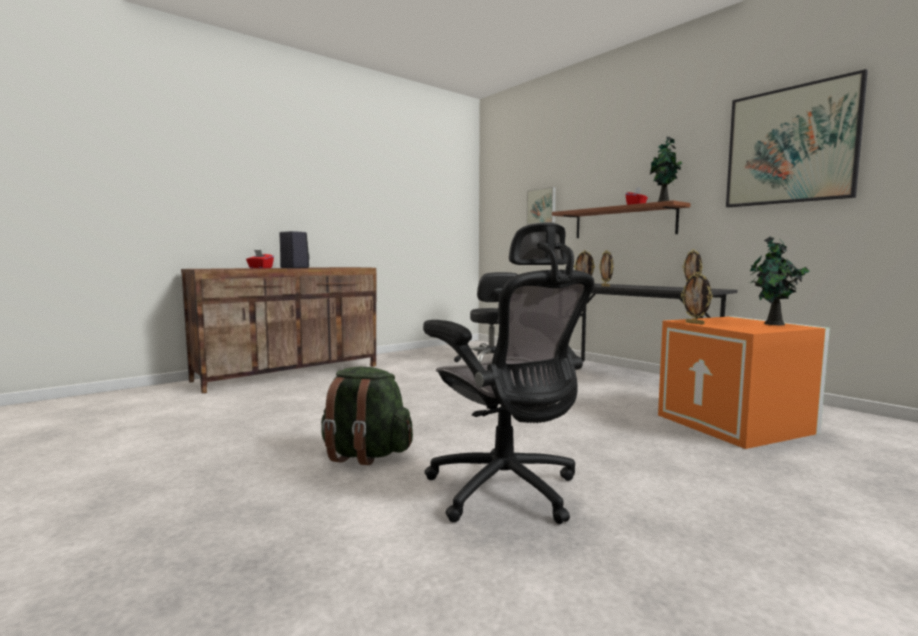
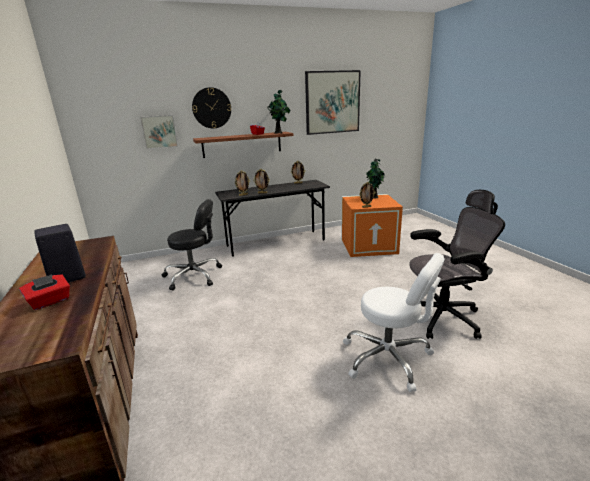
camera: 70 degrees left, 15 degrees up
green backpack [321,367,413,465] -> white office chair [343,253,445,392]
none -> wall clock [192,87,231,128]

